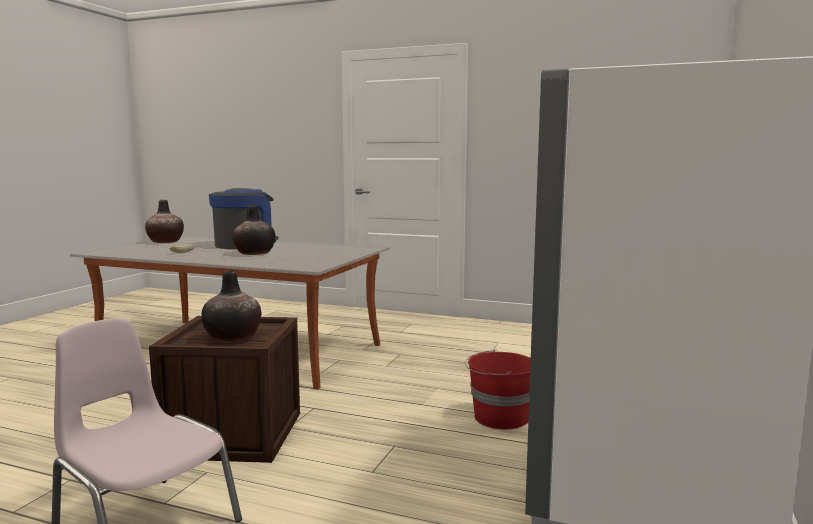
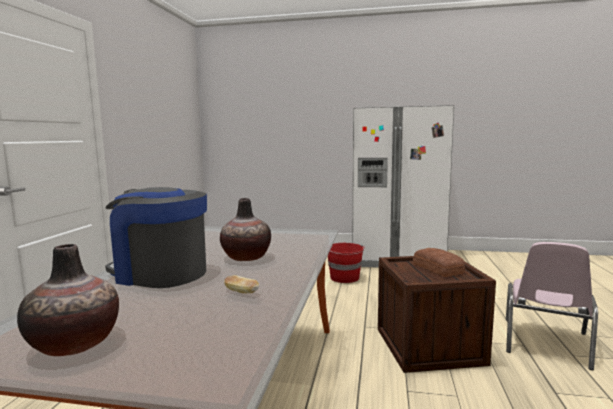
camera: 100 degrees left, 0 degrees up
vase [202,271,262,343] -> bread [413,248,465,277]

